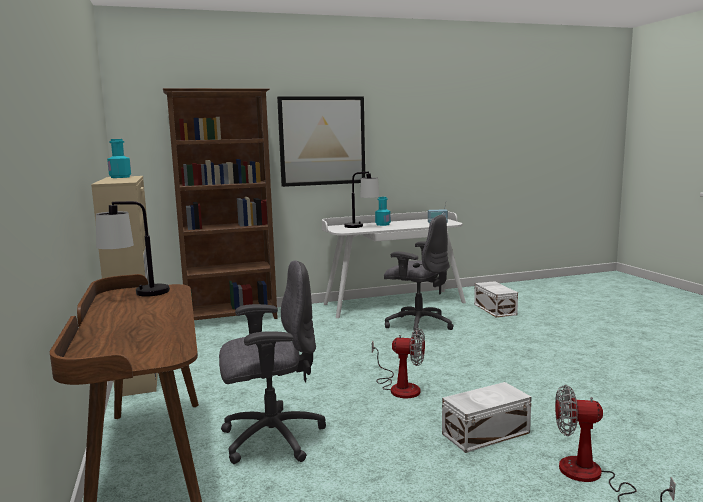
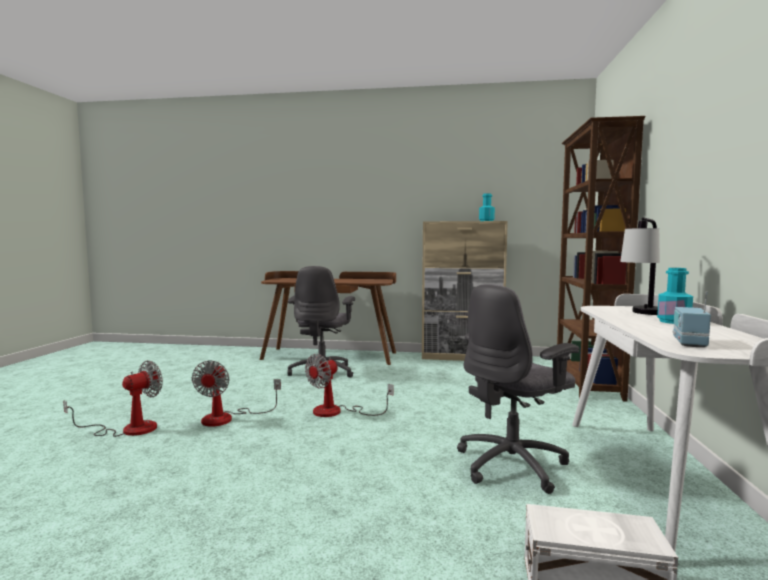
camera: 115 degrees right, 5 degrees down
table lamp [96,201,170,297] -> none
picture [277,96,365,187] -> none
white storage box [442,382,531,453] -> fan [192,360,281,427]

